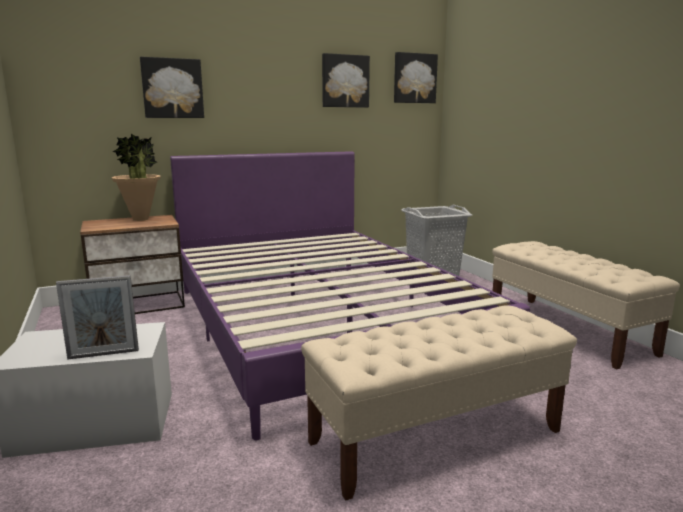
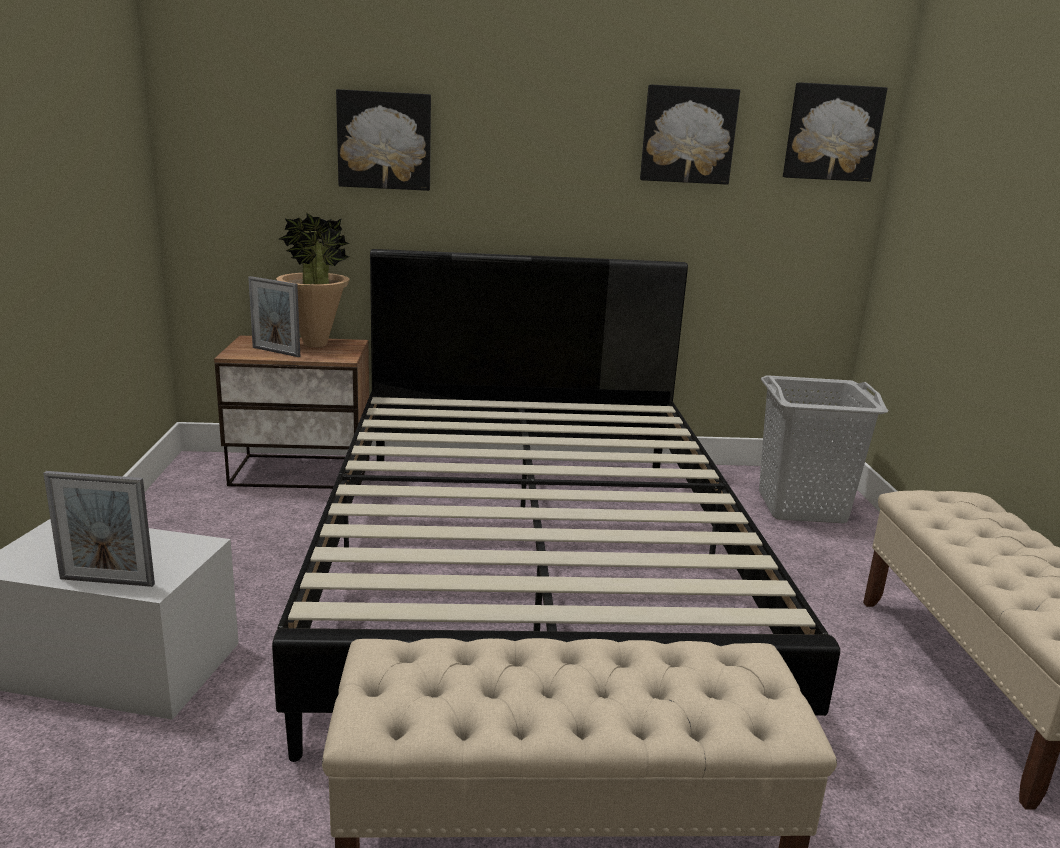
camera: 20 degrees right, 5 degrees up
purple bed [170,151,530,441] -> black bed [272,249,840,762]
none -> picture frame [248,276,300,357]

